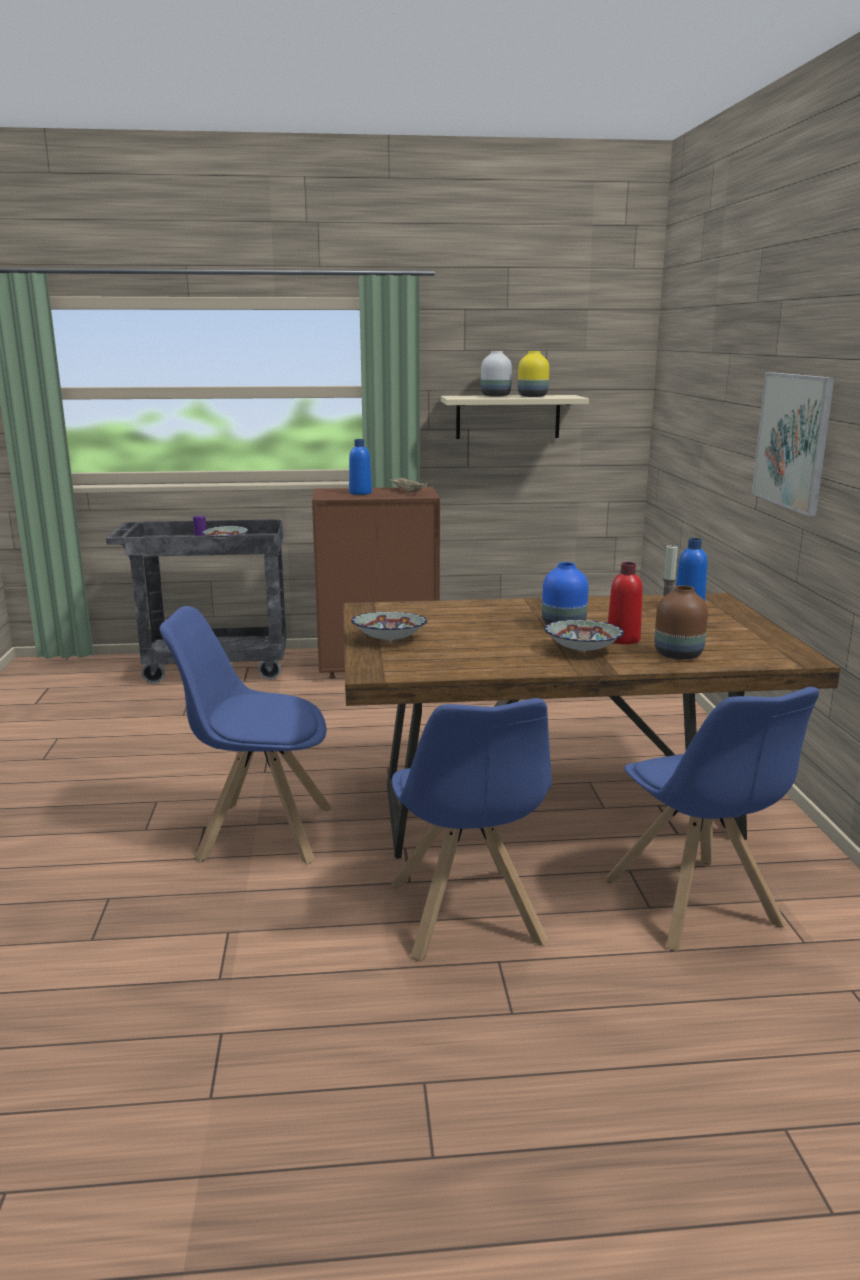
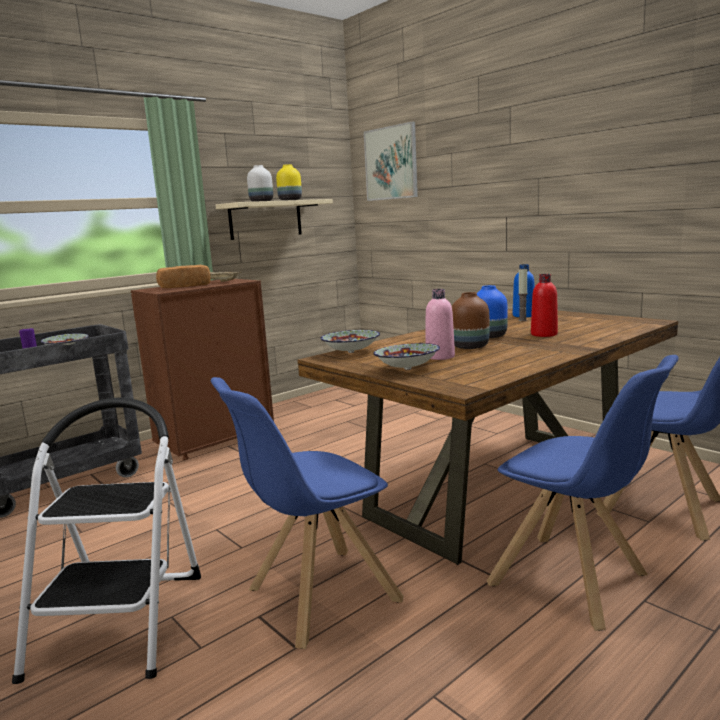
camera: 35 degrees left, 5 degrees down
blue bottle [349,439,372,495] -> bread [156,265,211,288]
bowl [544,620,624,652] -> bowl moved to [320,330,380,353]
brown vase [654,585,708,660] -> brown vase moved to [452,292,489,349]
picture [752,372,835,516] -> picture moved to [364,121,418,201]
none -> step ladder [12,398,201,684]
none -> pink bottle [426,289,455,360]

